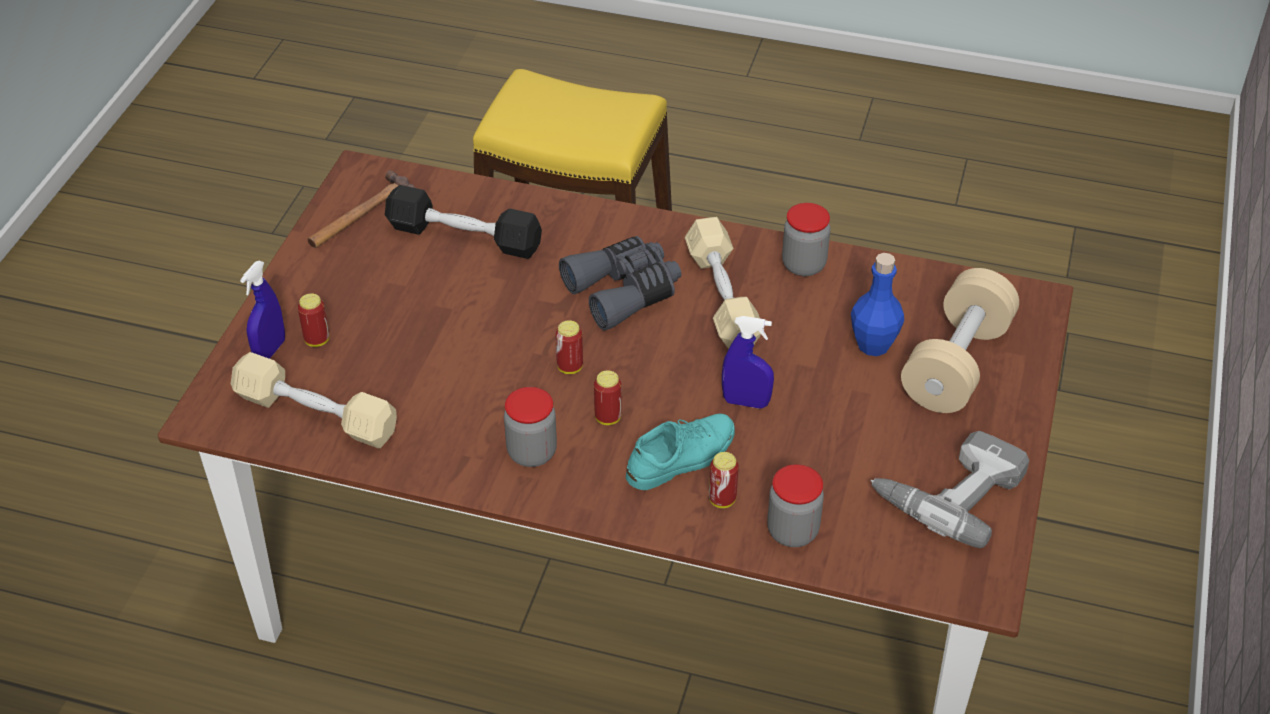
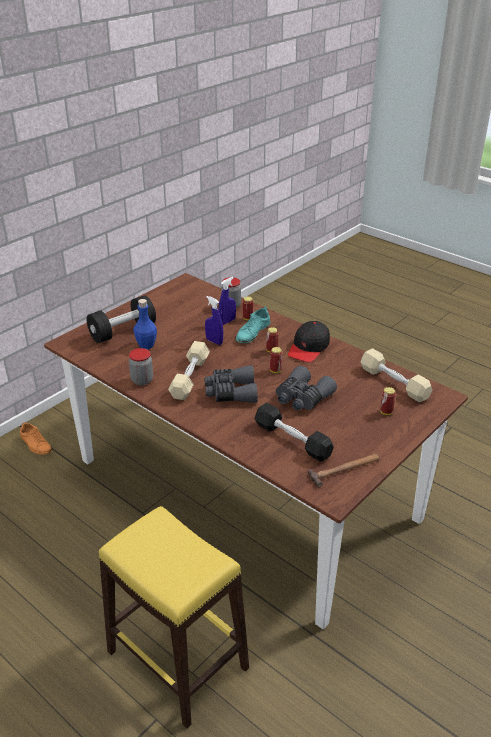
camera: 155 degrees left, 10 degrees down
blue spray bottle [240,261,285,359] -> blue spray bottle moved to [218,277,236,325]
jar [504,387,557,467] -> black cap [288,321,330,362]
turquoise shoe [626,414,735,490] -> turquoise shoe turned 45 degrees counterclockwise [236,307,270,343]
power drill [871,431,1029,548] -> none
beige dumbbell [901,268,1019,413] -> black dumbbell [87,295,156,343]
none -> orange shoe [20,422,52,455]
none -> grey binoculars [276,366,337,411]

